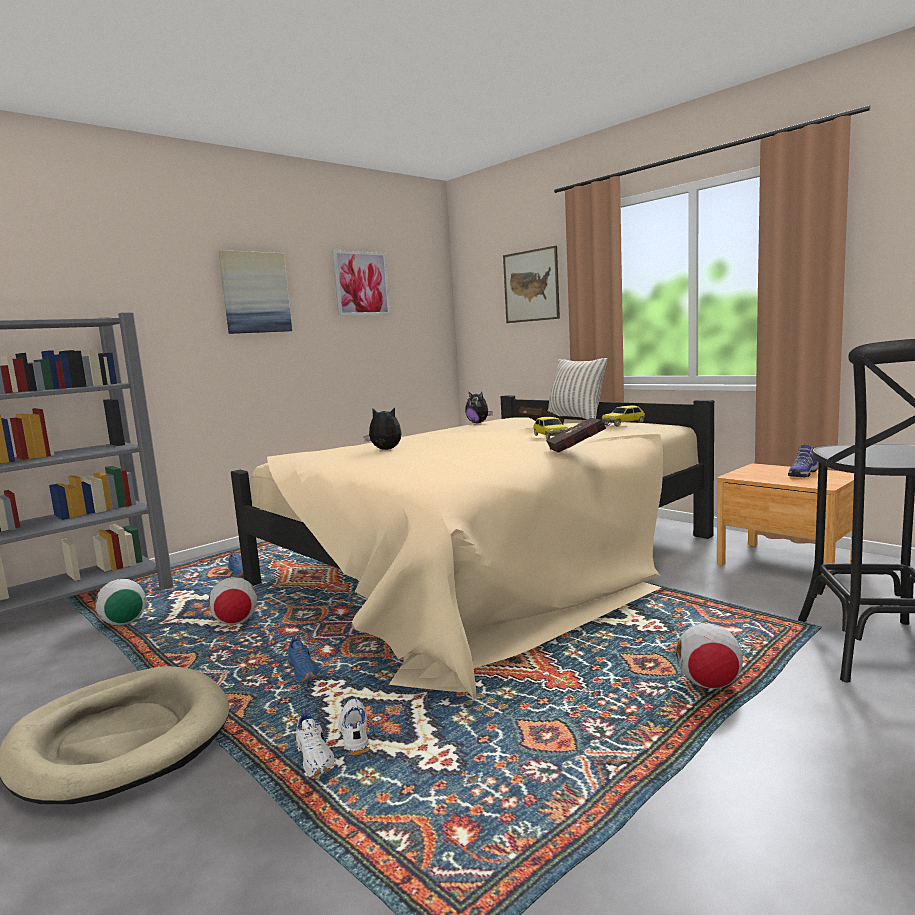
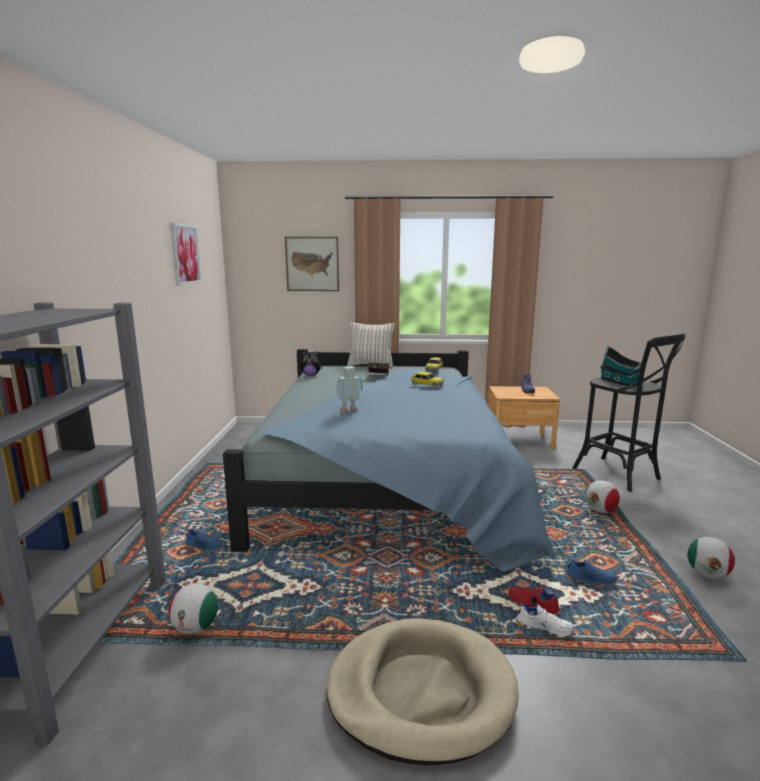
camera: 45 degrees left, 5 degrees up
football [208,577,257,625] -> football moved to [687,536,735,579]
picture [219,250,292,334] -> none
beige bed [231,395,714,700] -> blue bed [223,349,555,572]
blue shoe [287,635,320,682] -> blue shoe moved to [565,558,618,586]
white shoe [338,699,370,755] -> red shoe [509,586,560,616]
plush toy [364,408,402,450] -> toy robot [337,366,362,413]
red book [546,418,610,453] -> none
none -> toy house [600,346,641,386]

